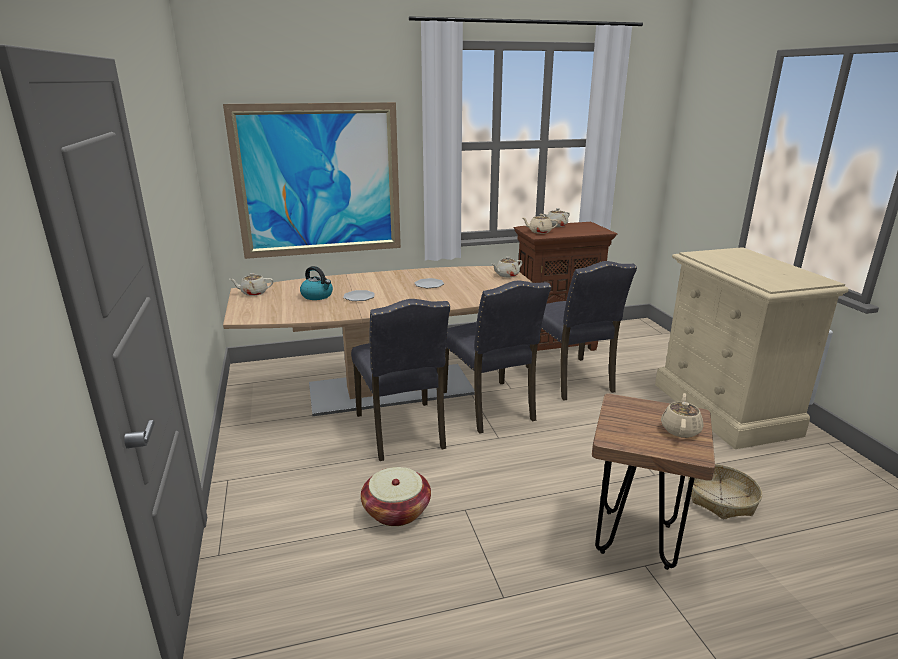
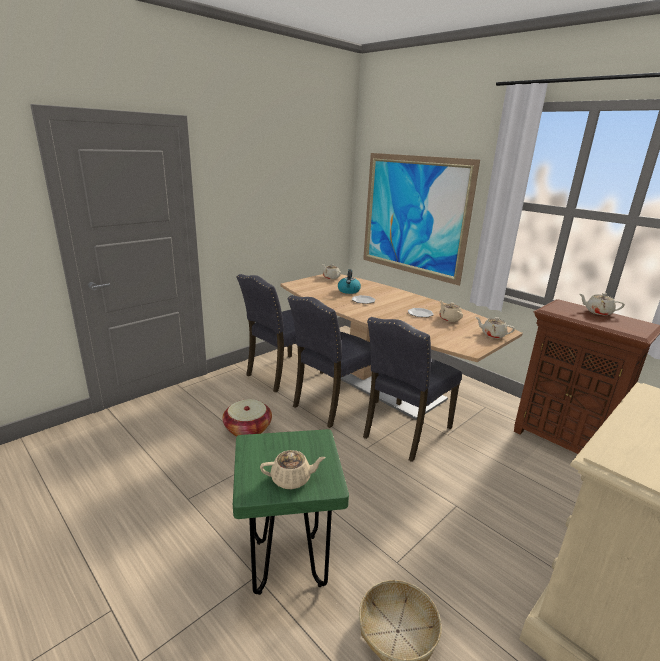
camera: 60 degrees right, 0 degrees up
beige teapot [521,214,559,234] -> beige teapot moved to [439,300,463,322]
grey chair [526,261,637,401] -> grey chair moved to [236,274,323,393]
brown stool [592,394,715,570] -> green stool [233,429,349,595]

